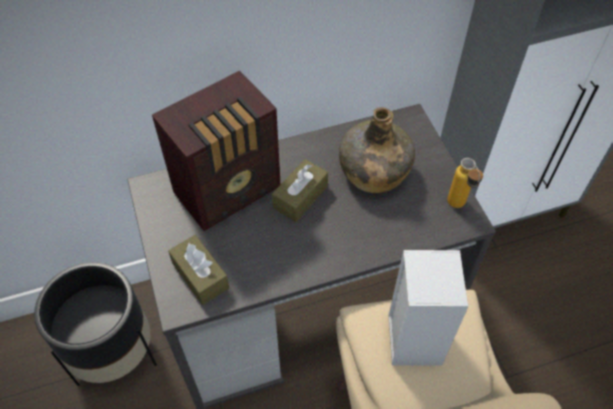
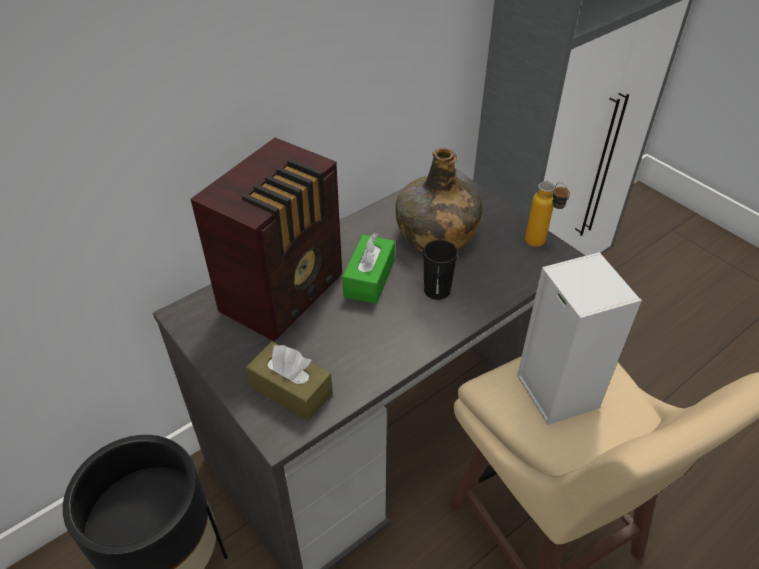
camera: 20 degrees left, 10 degrees down
brown tissue box [272,159,328,222] -> green tissue box [342,233,395,304]
none -> black cup [423,240,458,300]

